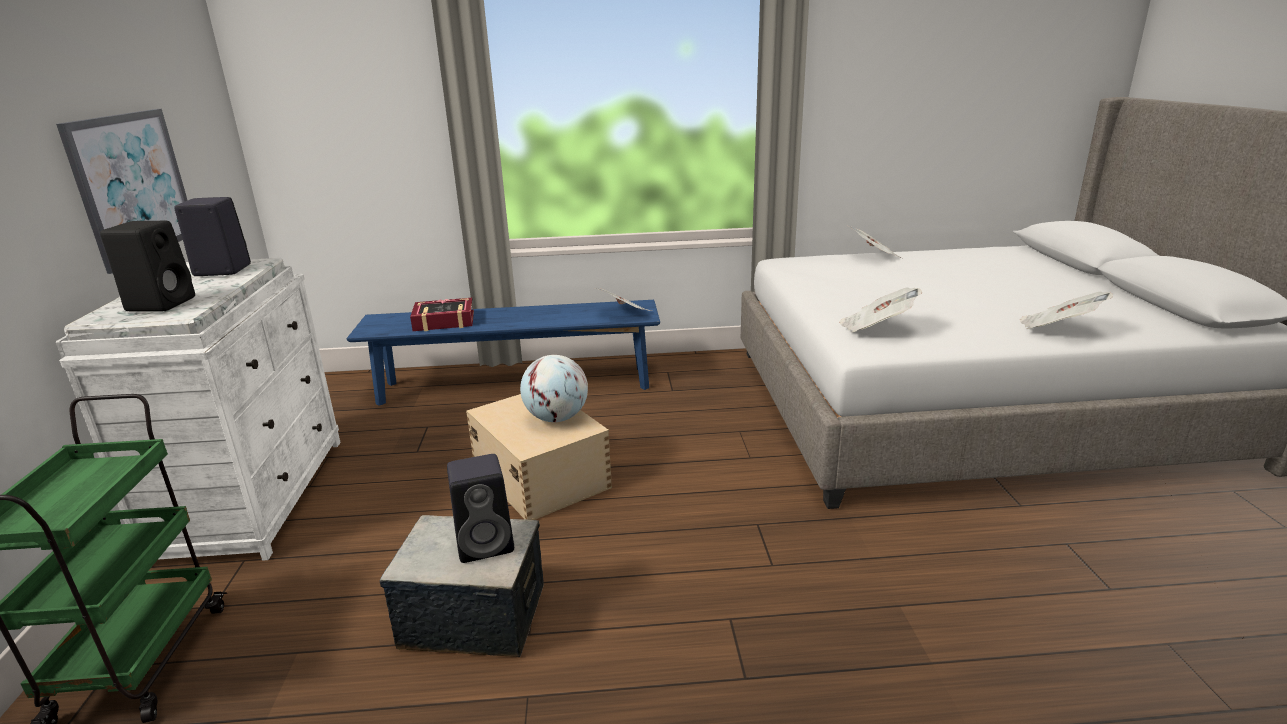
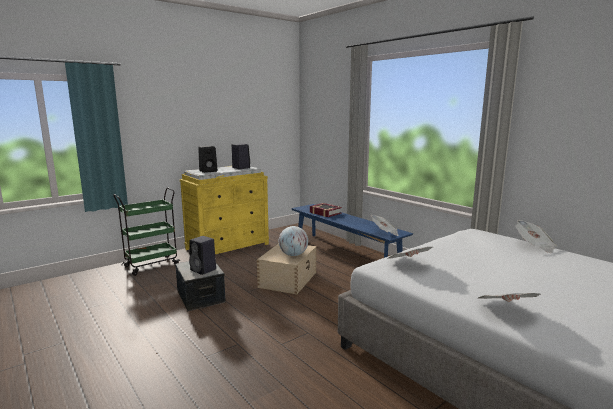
camera: 55 degrees right, 10 degrees down
picture [56,109,188,274] -> none
white dresser [56,258,340,561] -> yellow dresser [180,166,269,254]

